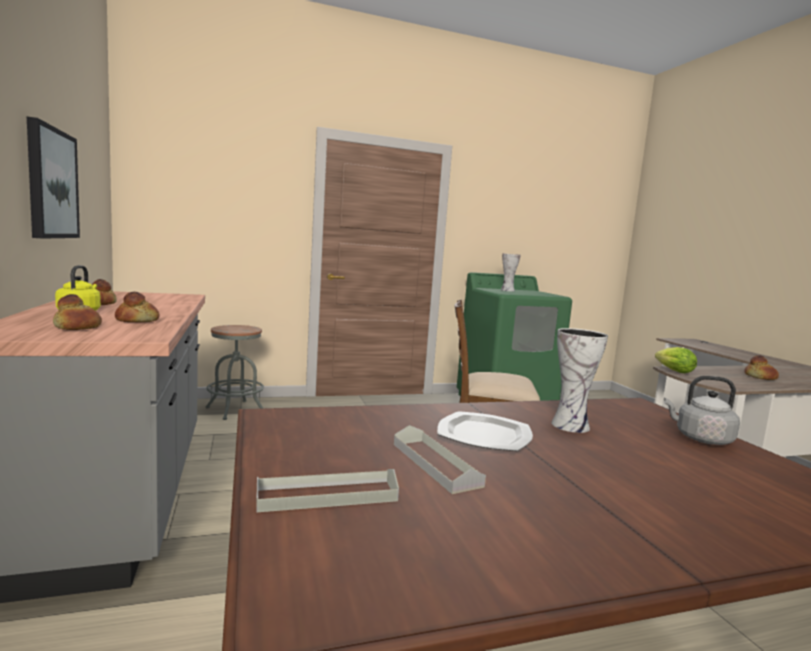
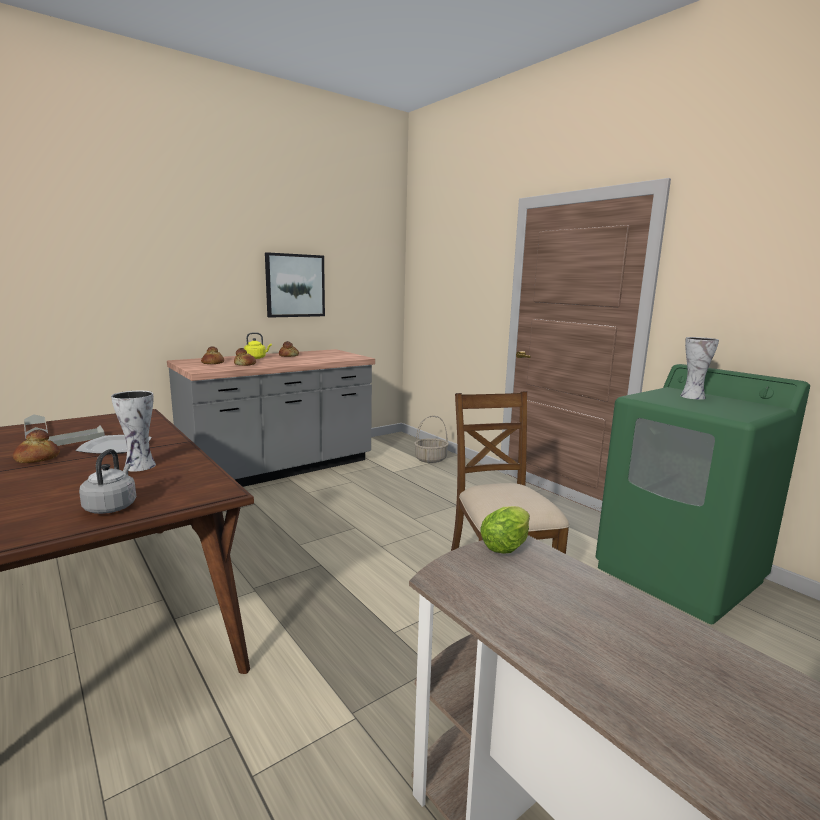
camera: 70 degrees right, 5 degrees up
grey stool [206,325,264,420] -> basket [414,416,449,463]
bread [744,355,779,380] -> bread moved to [13,430,60,463]

